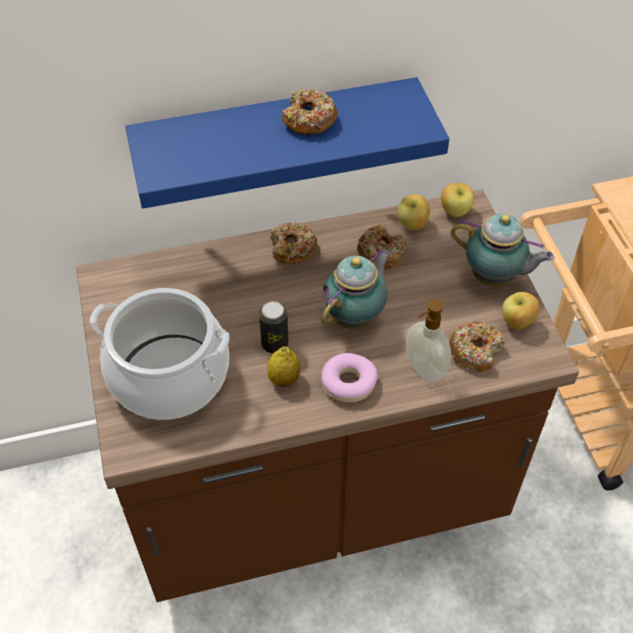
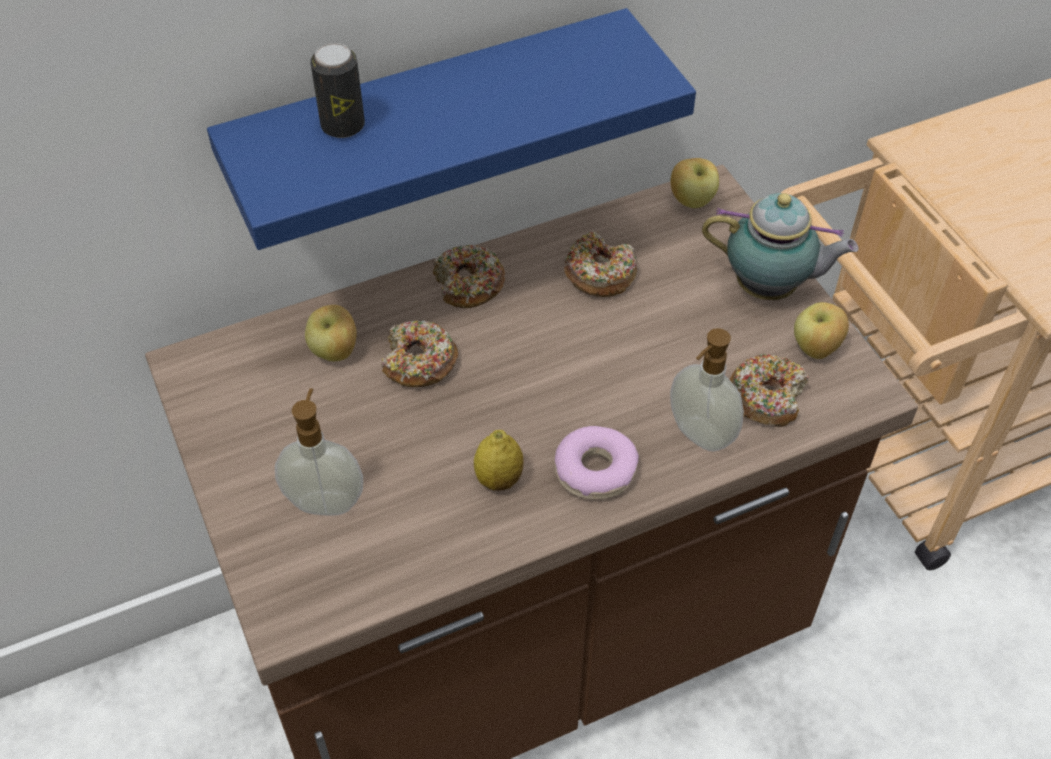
camera: 10 degrees left, 0 degrees up
cooking pot [90,288,229,420] -> soap dispenser [275,388,363,516]
can [259,301,289,353] -> can moved to [310,43,365,138]
donut [282,89,338,135] -> donut moved to [381,320,458,387]
teapot [322,249,391,329] -> none
apple [398,194,430,230] -> apple moved to [305,305,357,361]

